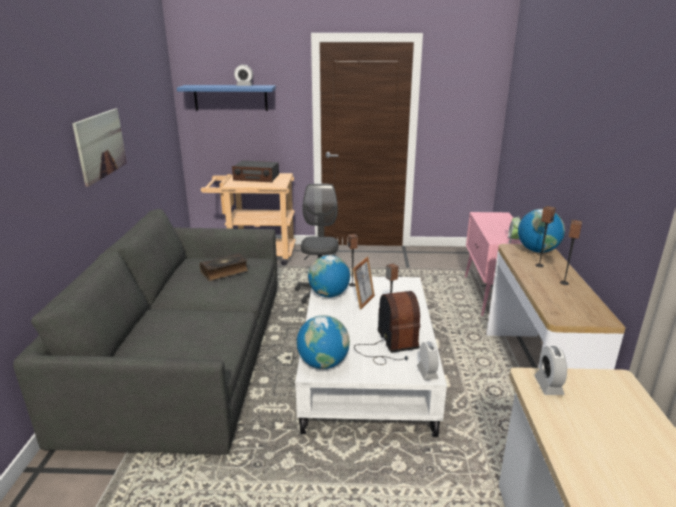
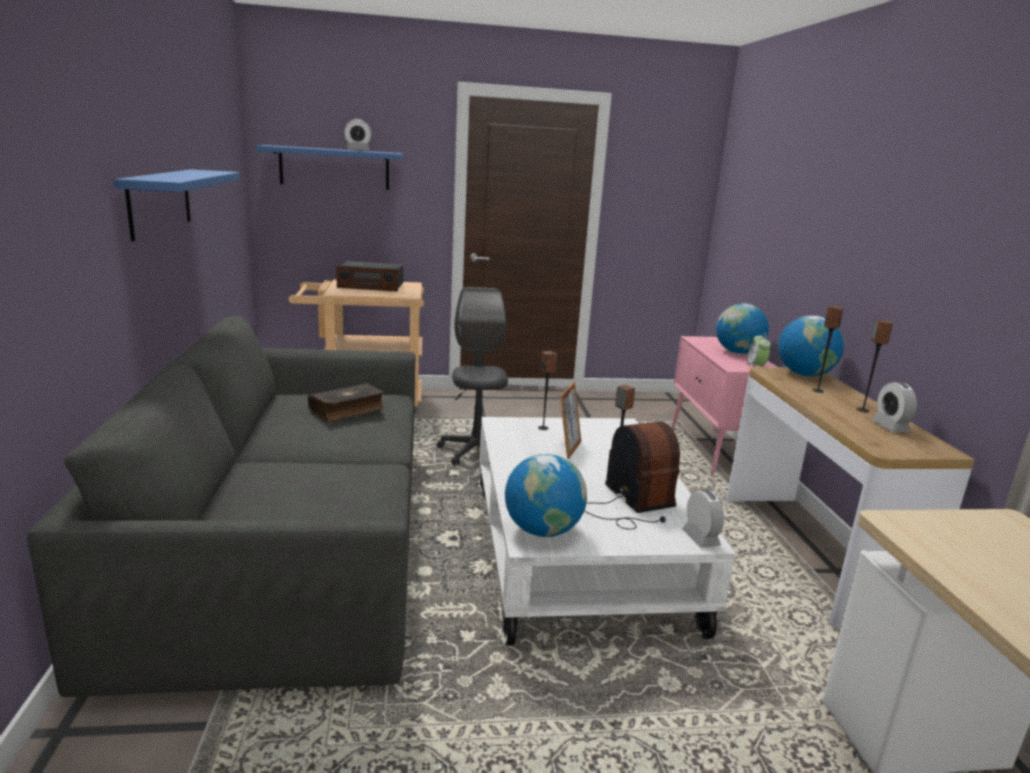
camera: 10 degrees left, 5 degrees down
picture [72,108,127,187] -> blue shelf [114,169,240,241]
globe [308,255,350,297] -> globe moved to [716,304,769,354]
alarm clock [534,346,567,395] -> alarm clock moved to [872,382,917,432]

